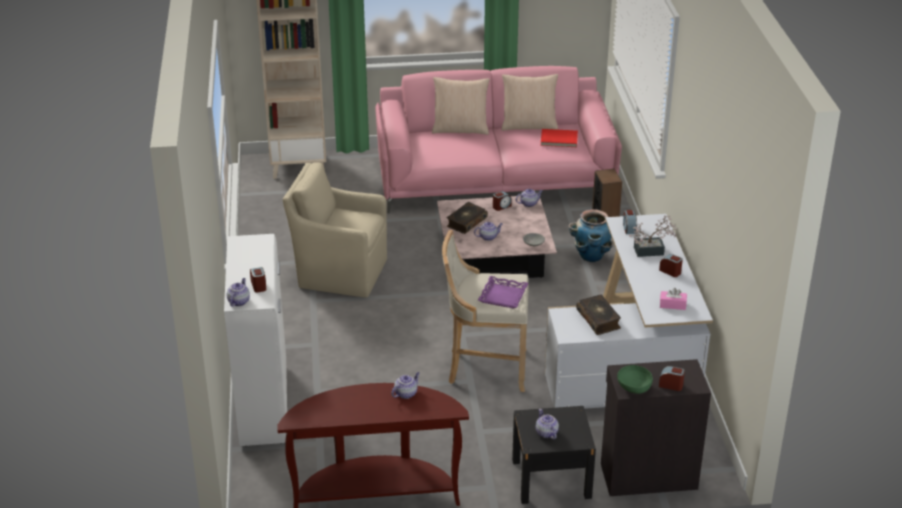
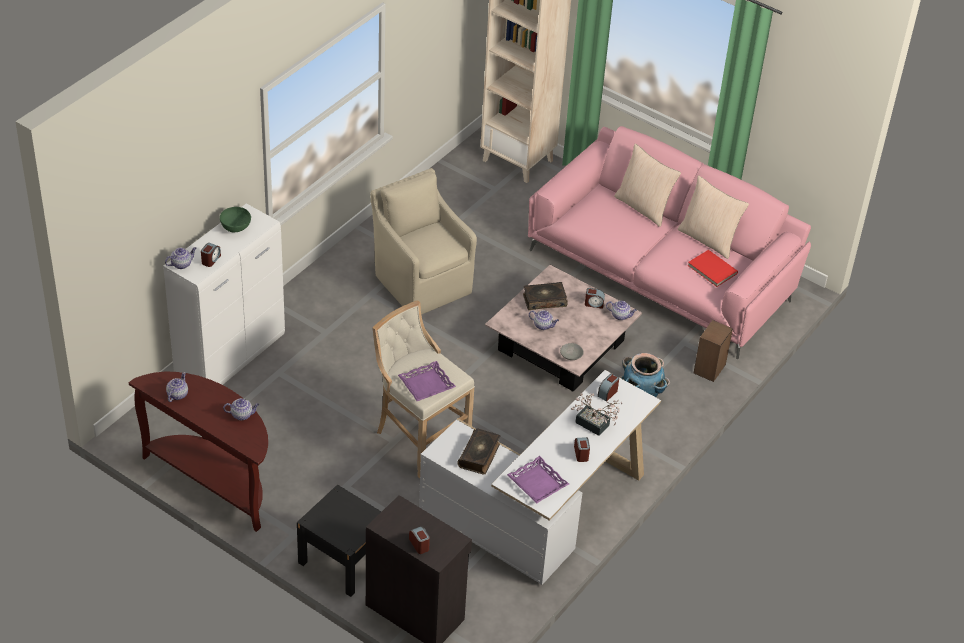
camera: 40 degrees right, 10 degrees up
teapot [536,409,559,440] -> teapot moved to [166,372,188,402]
green bowl [617,365,653,394] -> green bowl moved to [220,207,251,232]
pink tissue box [660,288,687,310] -> purple tray [507,456,569,504]

